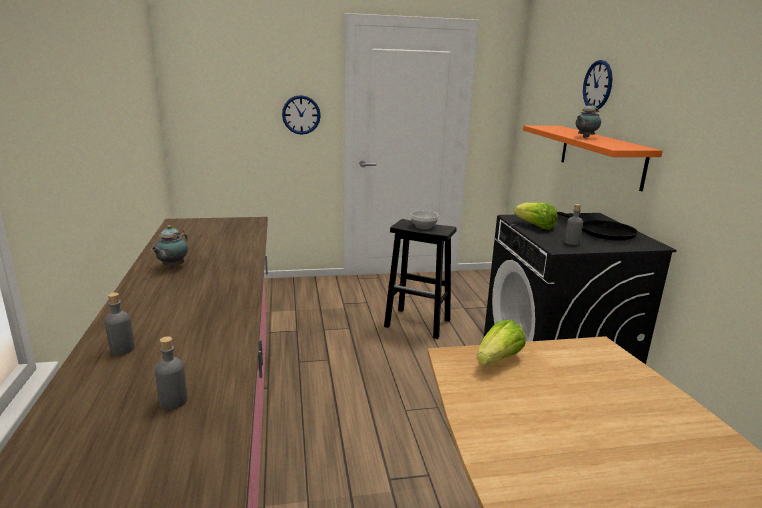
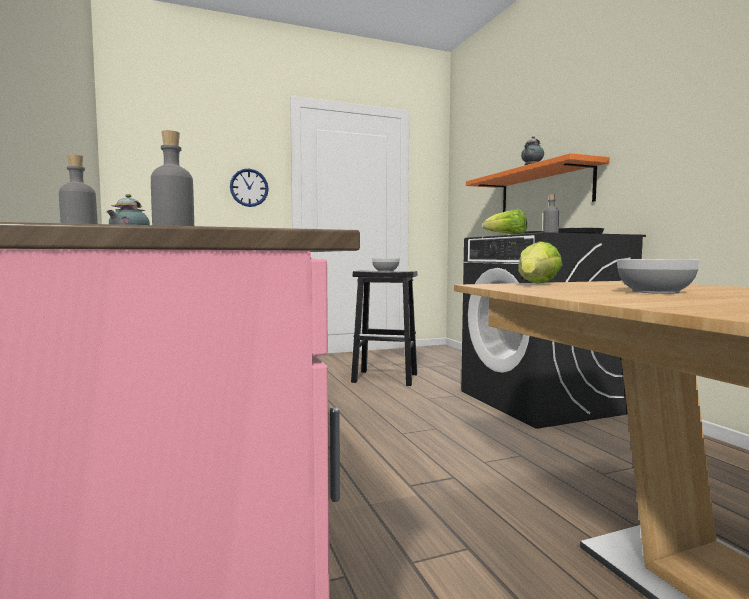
camera: 10 degrees left, 15 degrees down
wall clock [583,60,613,109] -> none
none -> bowl [617,259,700,294]

